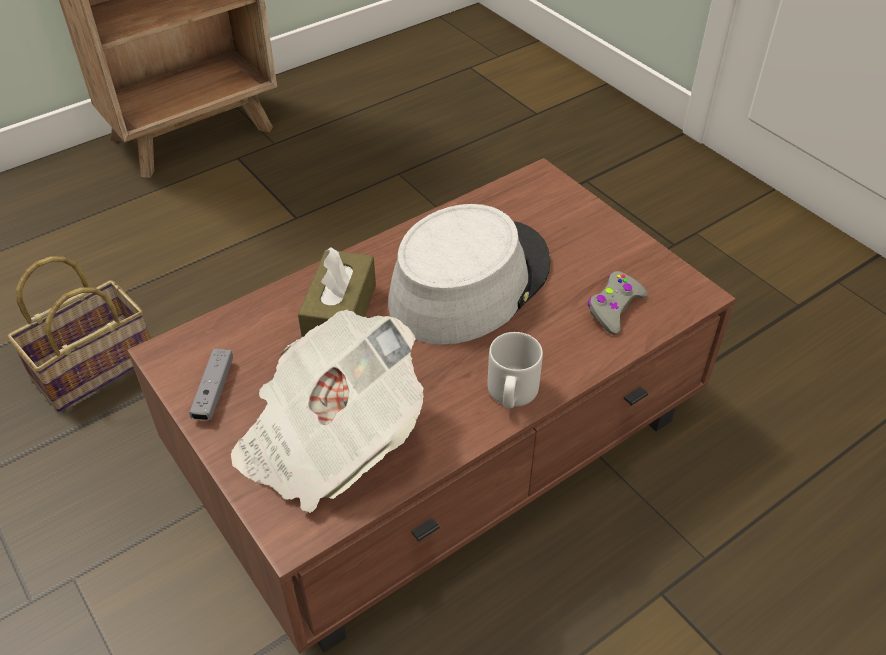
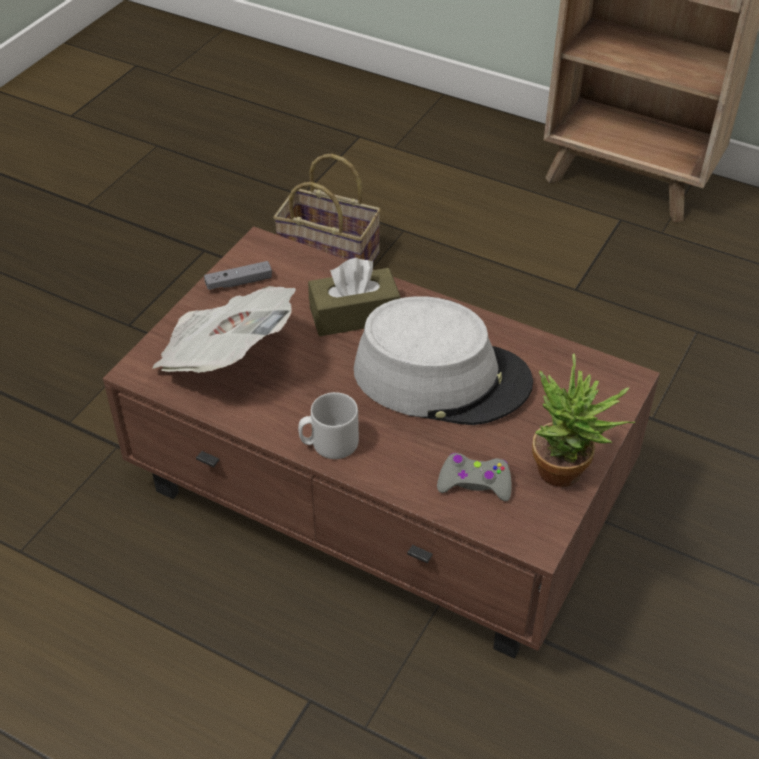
camera: 65 degrees right, 0 degrees up
none -> potted plant [532,353,635,487]

